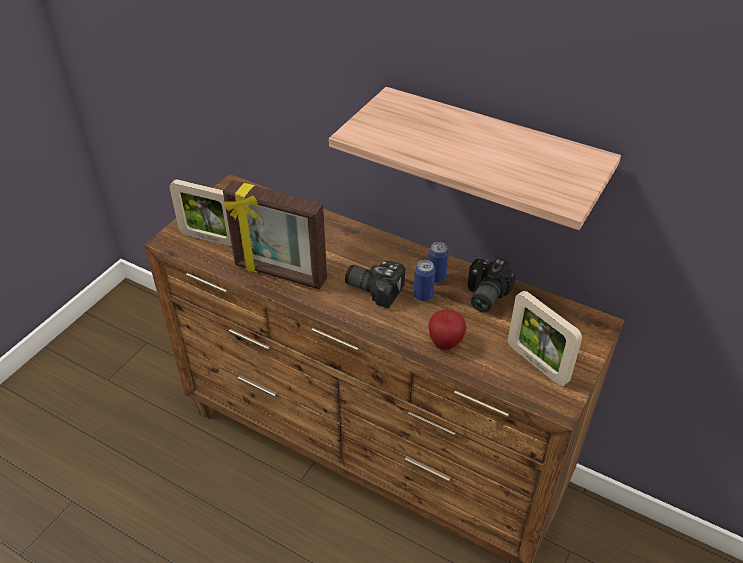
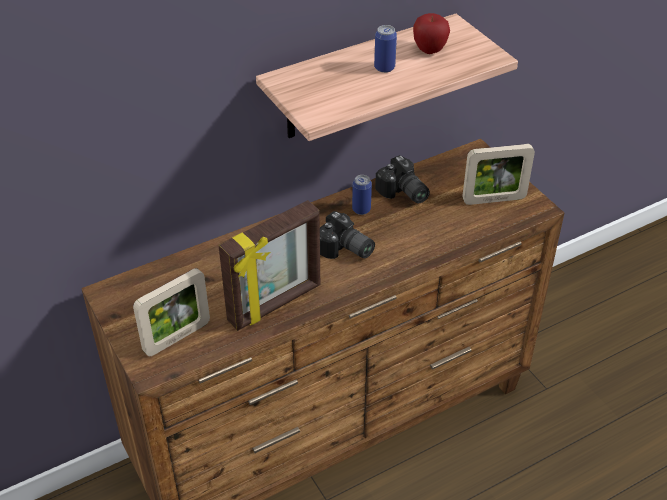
camera: 60 degrees left, 0 degrees up
camera [345,261,405,309] -> camera turned 105 degrees counterclockwise [320,211,375,259]
can [414,260,435,301] -> can moved to [374,25,397,73]
apple [428,309,466,350] -> apple moved to [413,13,450,54]

